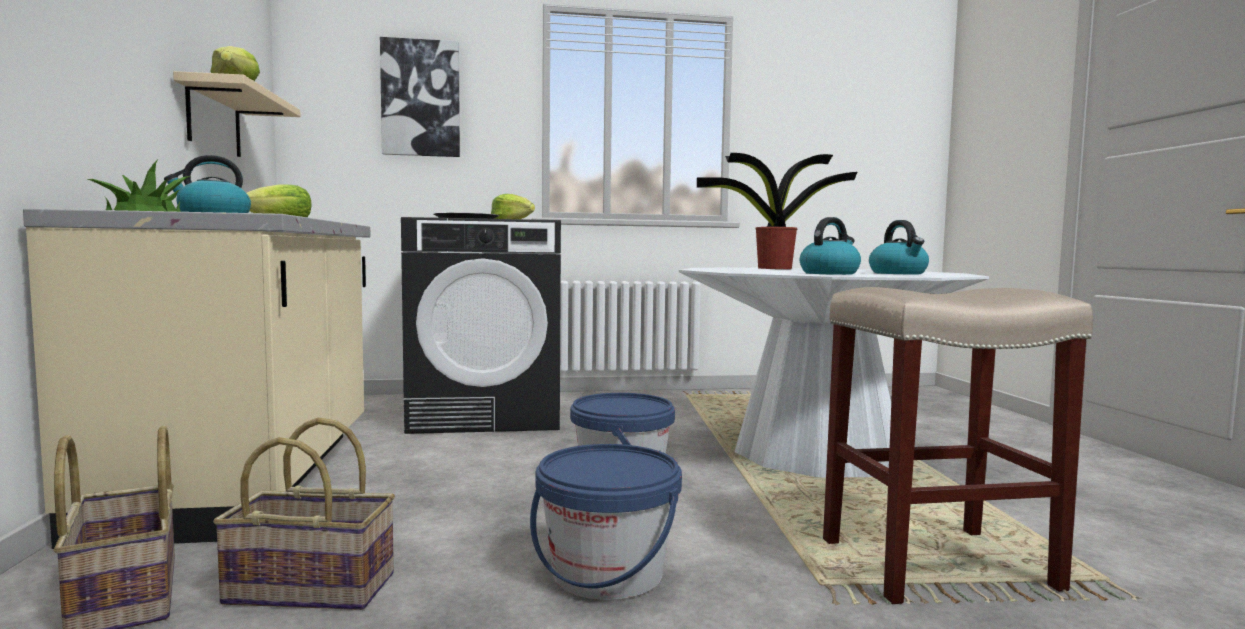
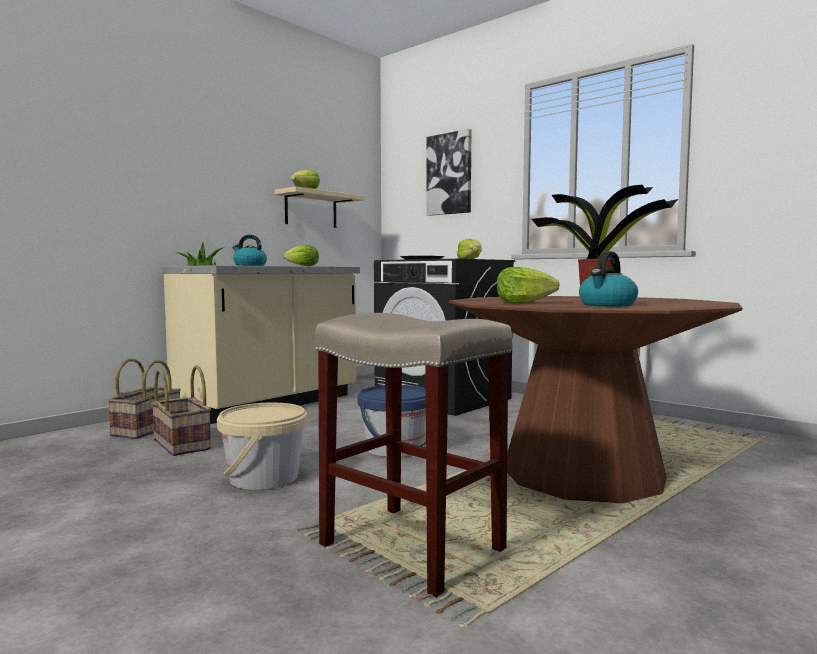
camera: 50 degrees right, 0 degrees up
blue bucket [530,444,682,600] -> beige bucket [217,403,307,490]
white dining table [679,267,989,478] -> brown dining table [448,296,742,503]
kettle [800,217,861,275] -> lettuce [497,267,560,303]

